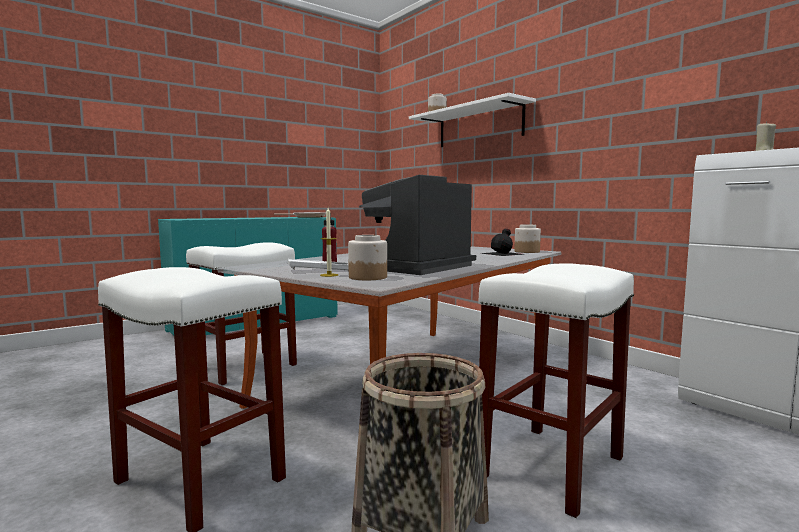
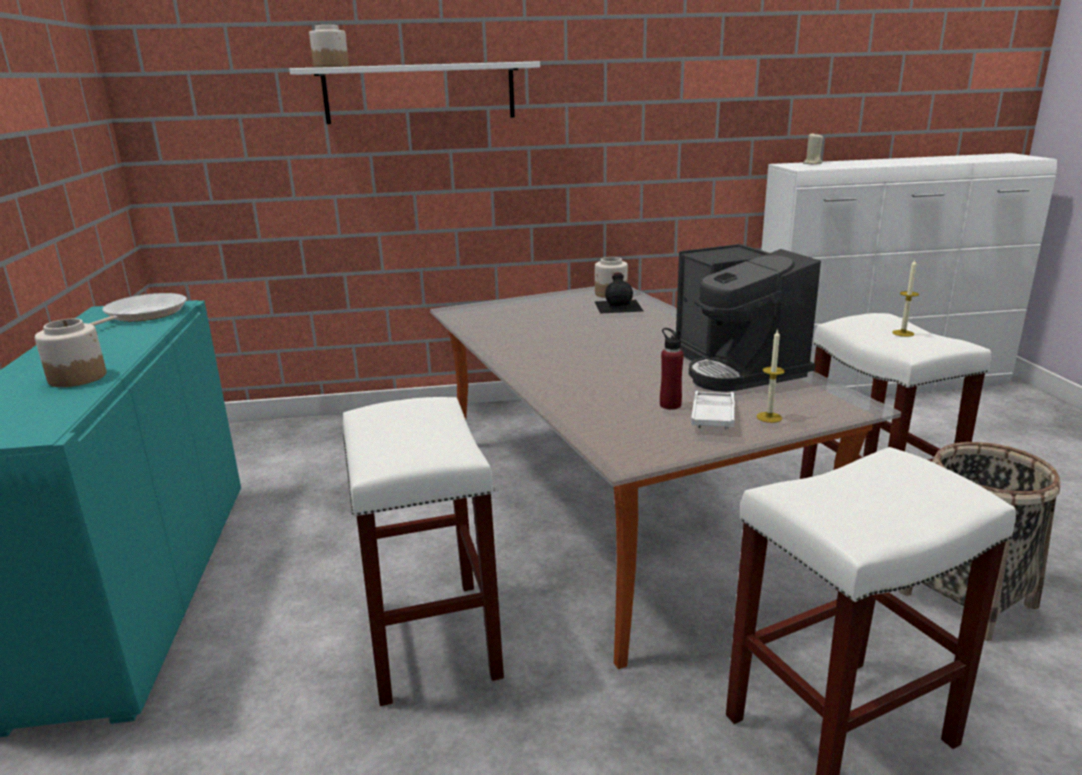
camera: 60 degrees left, 15 degrees up
jar [348,235,387,280] -> jar moved to [35,319,106,387]
none -> candle [892,260,919,337]

